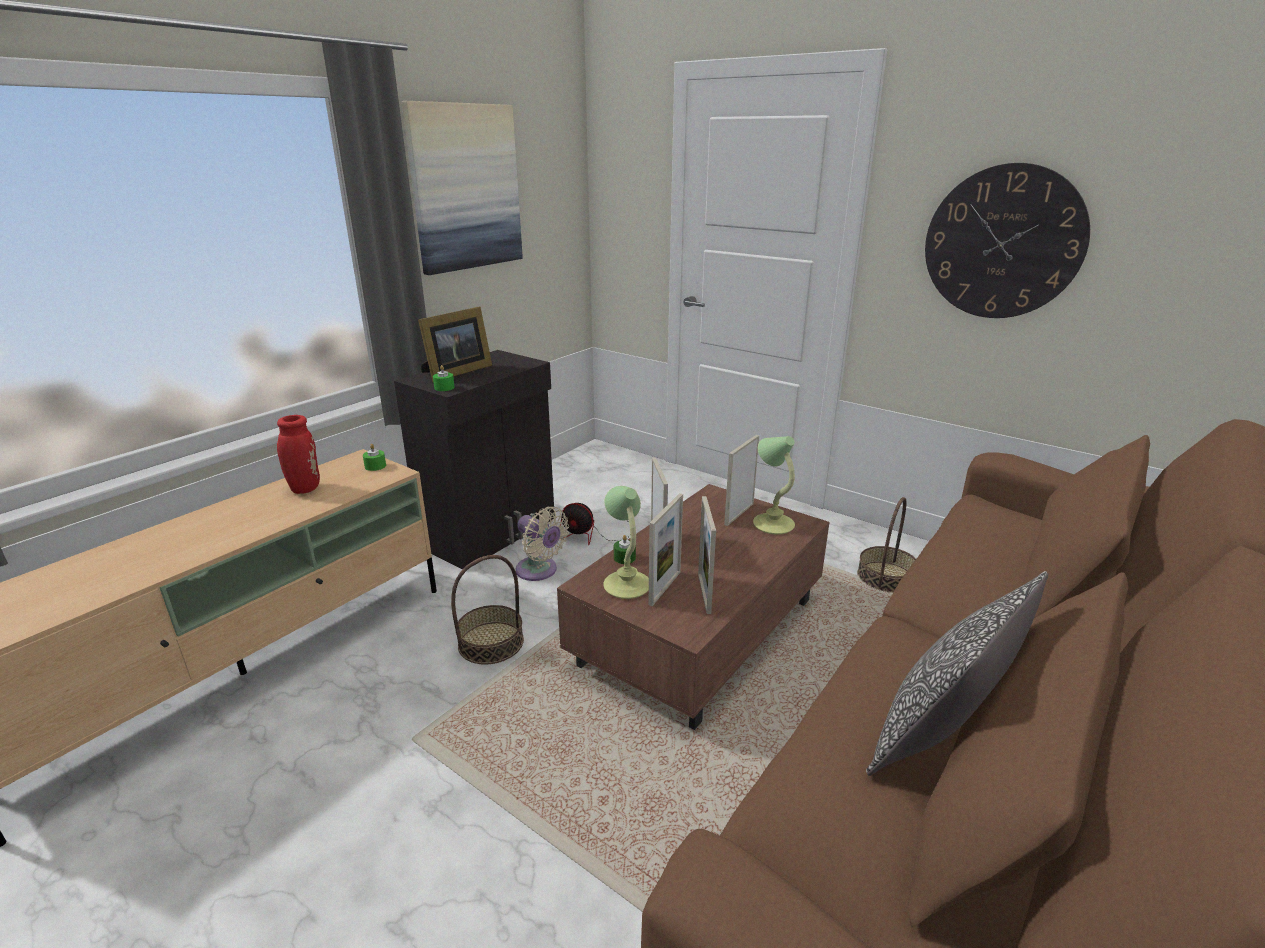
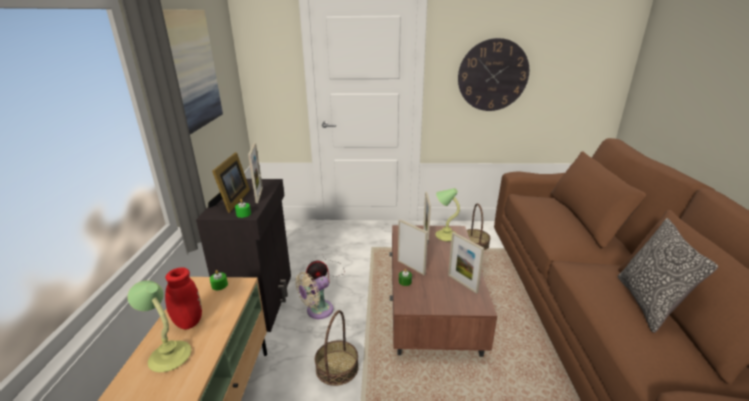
camera: 35 degrees left, 0 degrees up
beige fan [516,507,569,581] -> beige fan turned 135 degrees clockwise [295,272,333,319]
table lamp [603,486,649,599] -> table lamp moved to [127,280,191,372]
picture frame [648,493,683,606] -> picture frame moved to [248,143,263,203]

